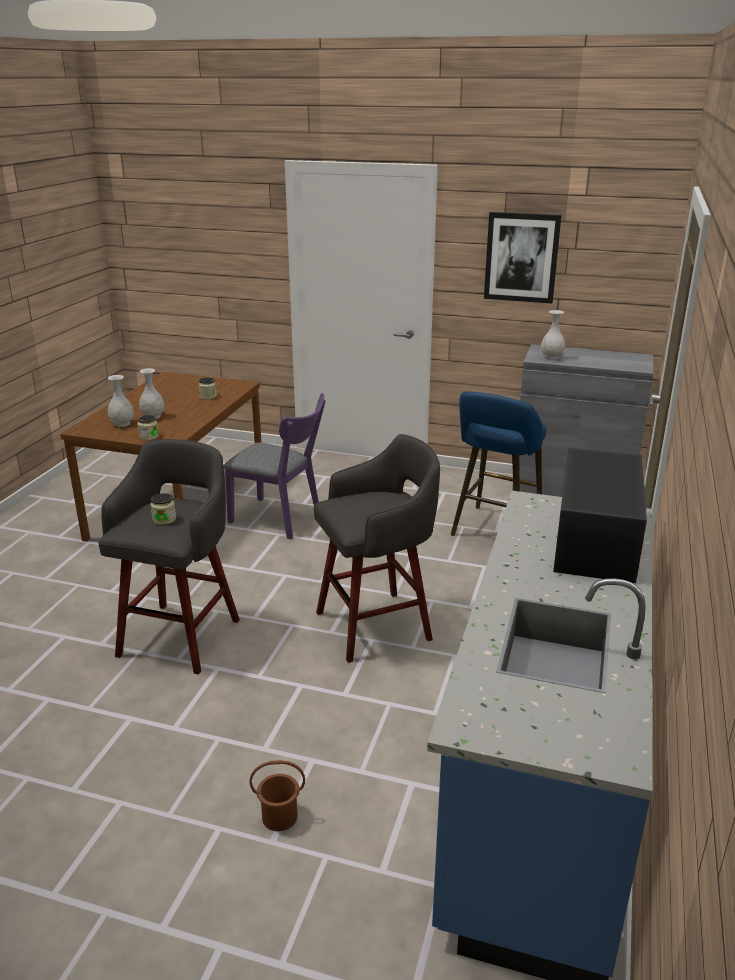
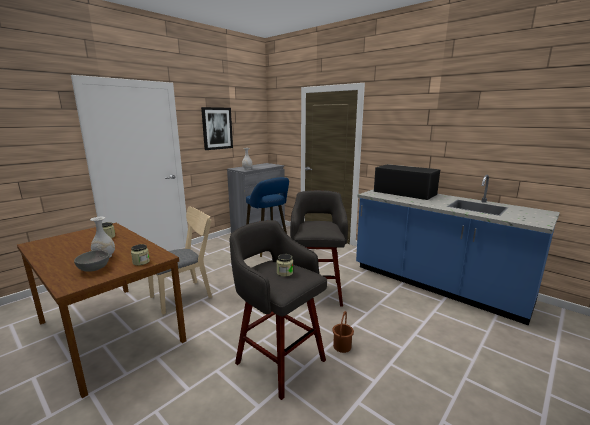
camera: 65 degrees left, 10 degrees down
white vase [108,375,134,427] -> grey bowl [74,250,109,272]
purple chair [223,393,326,539] -> beige chair [148,206,212,315]
brown bucket [250,760,305,831] -> brown bucket moved to [333,311,354,353]

